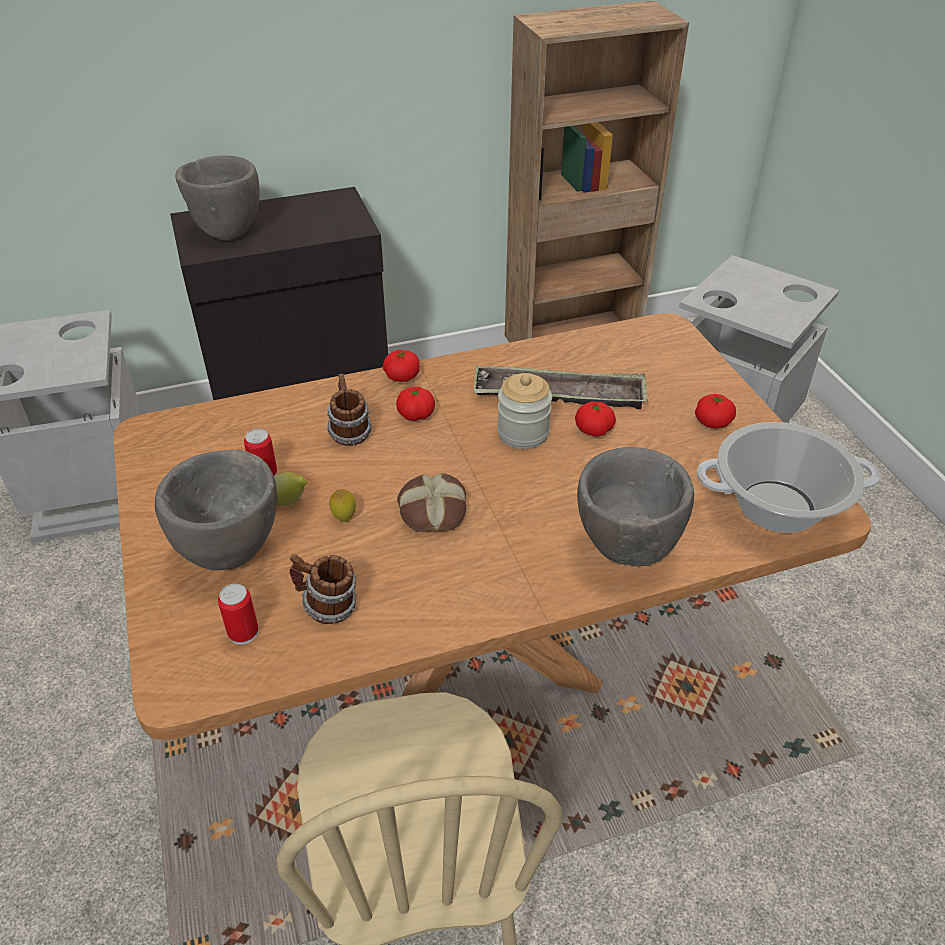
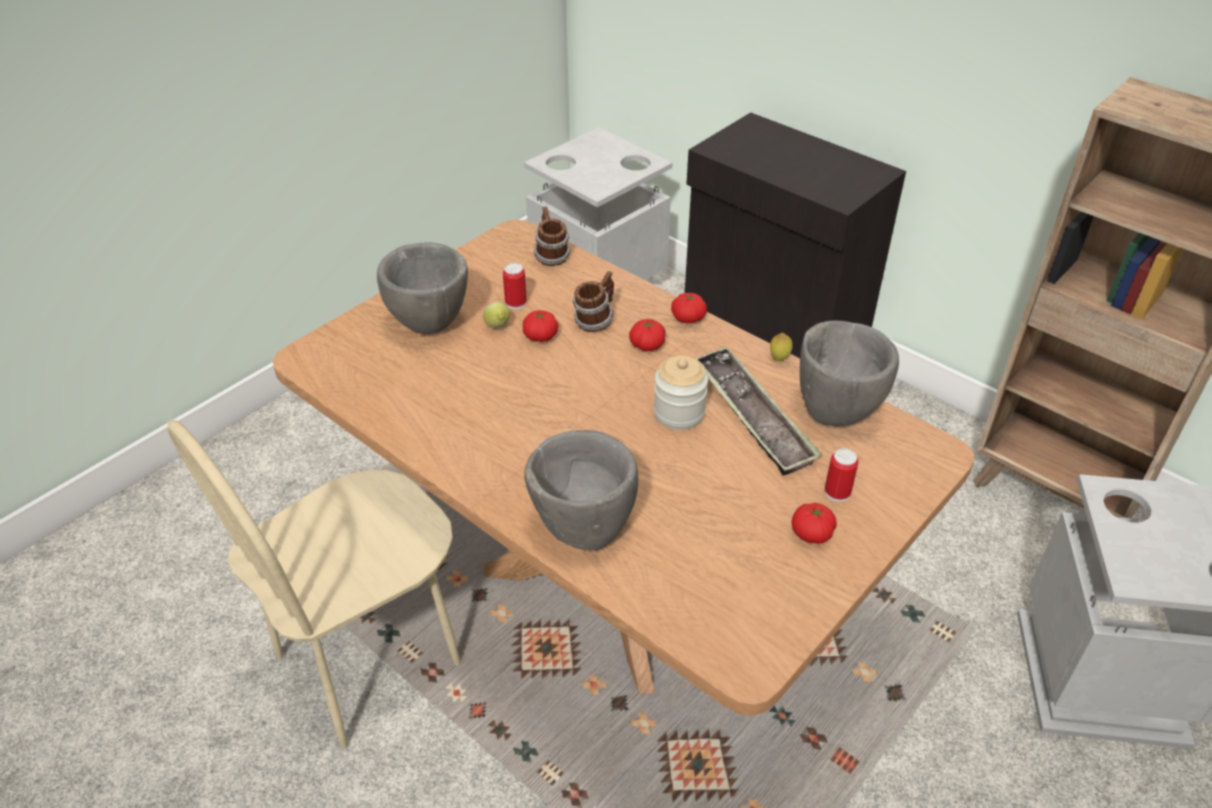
camera: 60 degrees right, 0 degrees up
grey bowl [175,156,260,241] -> grey bowl moved to [800,321,899,426]
can [218,584,258,645] -> can moved to [825,448,858,502]
mug [289,554,357,624] -> mug moved to [533,207,571,266]
lemon [329,489,356,522] -> lemon moved to [770,333,793,361]
bread [397,473,466,532] -> none
tomato [575,401,616,437] -> tomato moved to [523,310,559,342]
cooking pot [697,422,880,533] -> none

